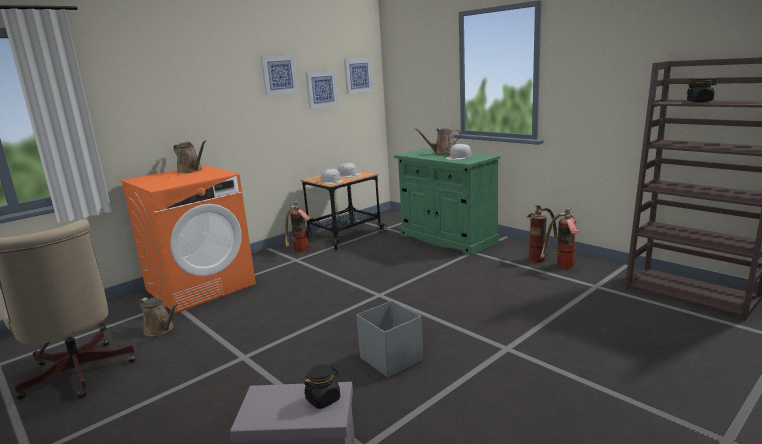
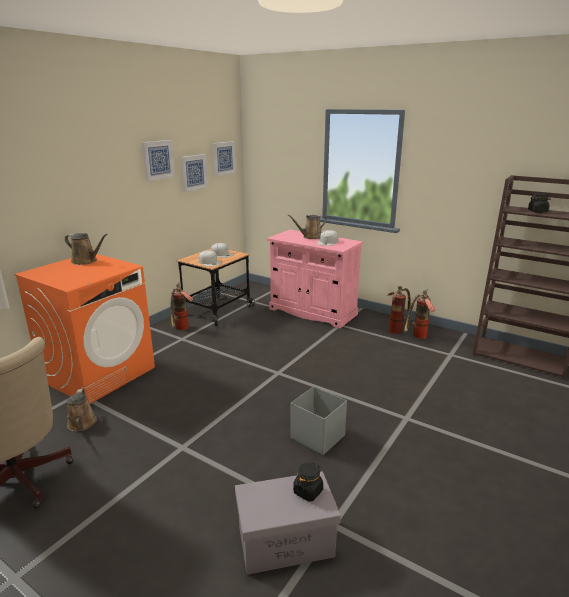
camera: 15 degrees left, 5 degrees up
brown watering can [139,298,178,336] -> brown watering can turned 60 degrees clockwise [65,389,97,431]
green cabinet [394,148,500,256] -> pink cabinet [267,229,363,328]

